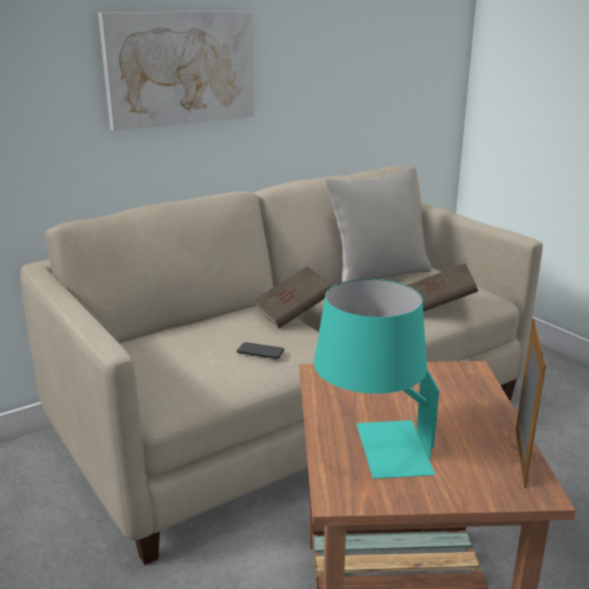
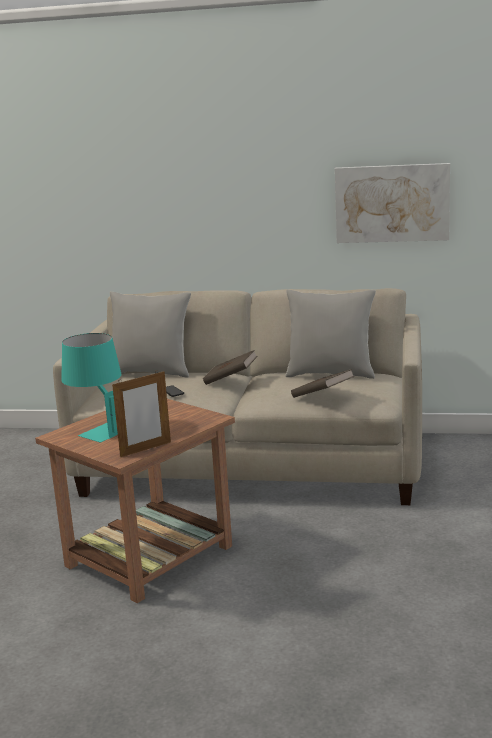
camera: 45 degrees right, 5 degrees down
picture [98,11,254,131] -> picture moved to [335,163,450,243]
none -> grey pillow [110,291,191,378]

